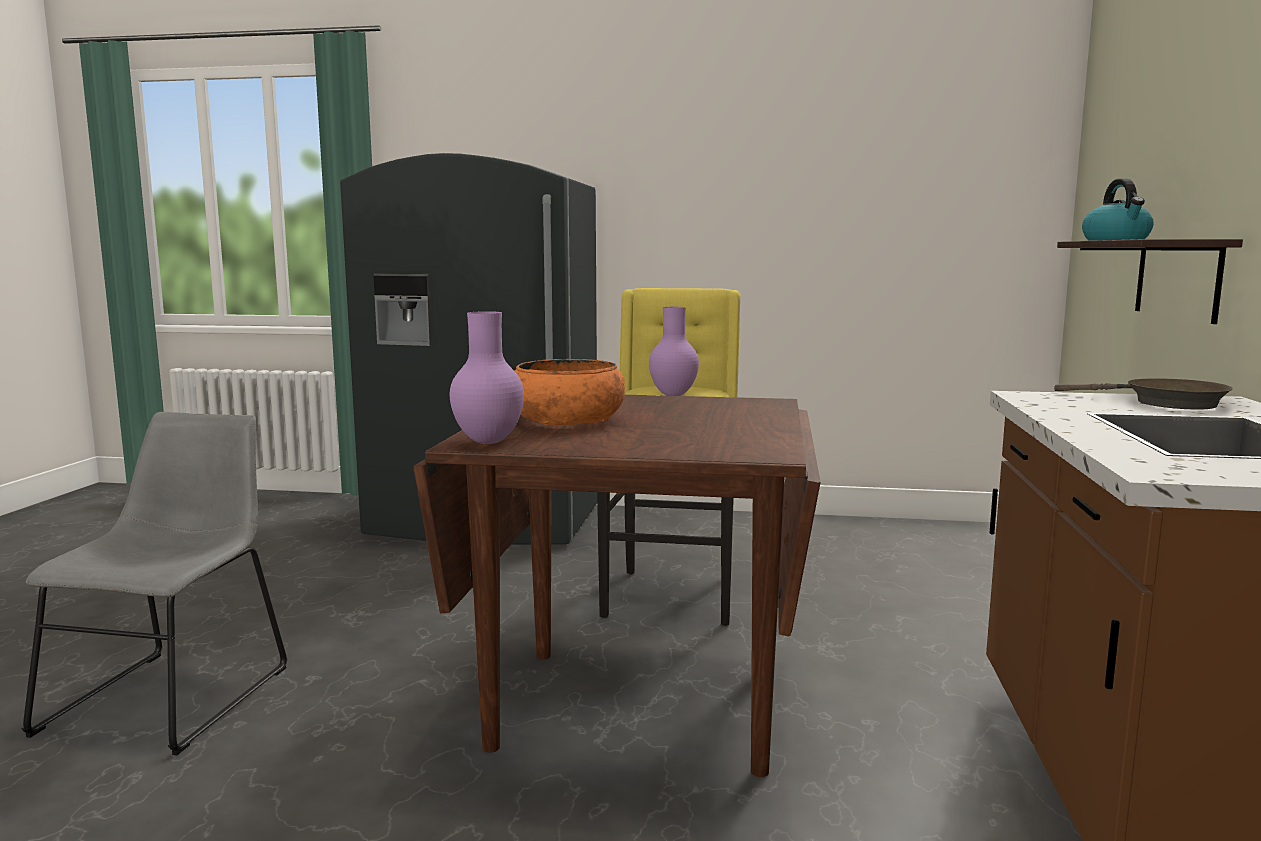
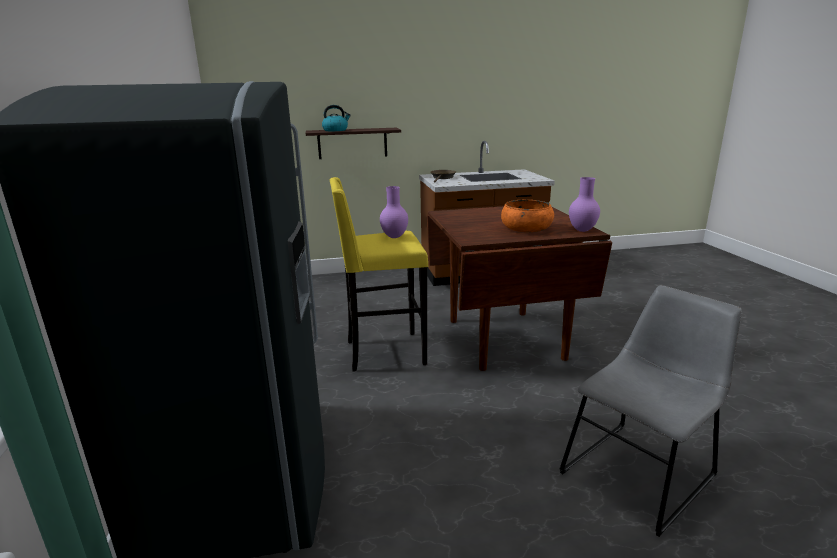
camera: 110 degrees left, 10 degrees up
grey chair [22,412,288,755] -> grey chair turned 150 degrees clockwise [559,285,742,537]

